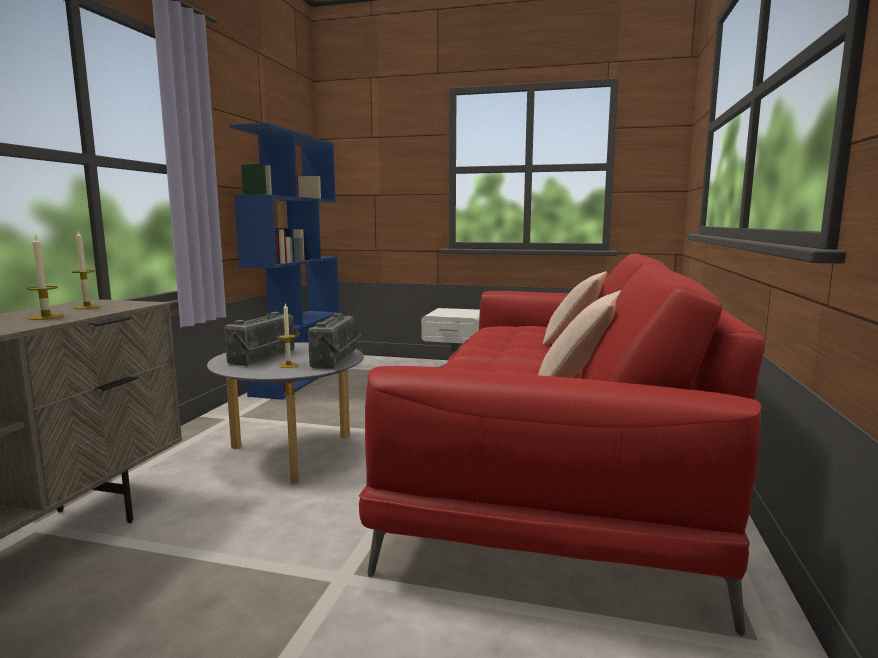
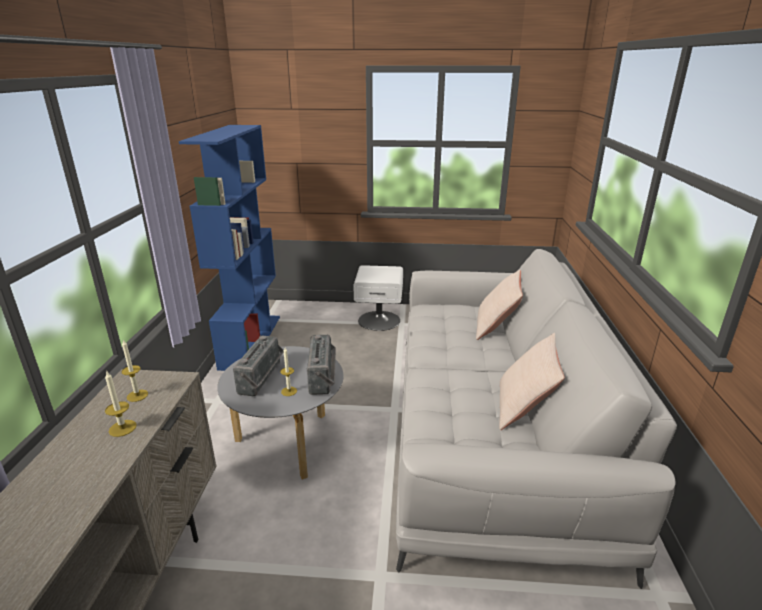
camera: 10 degrees left, 15 degrees up
red sofa [359,253,765,637] -> grey sofa [396,249,677,589]

